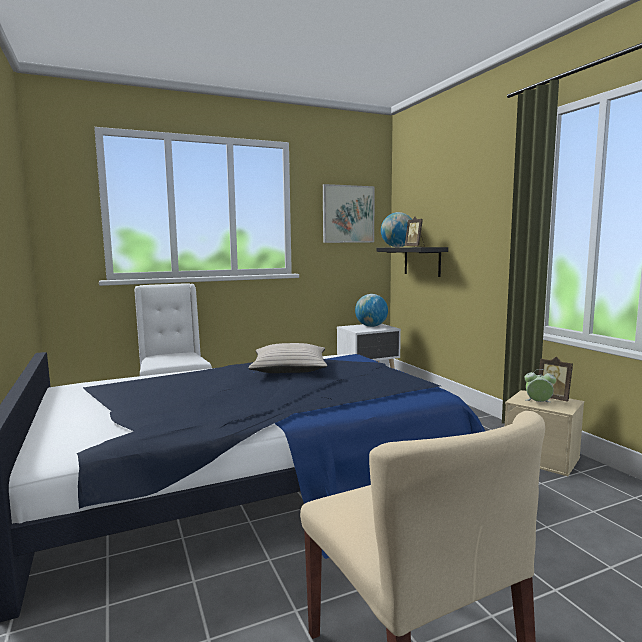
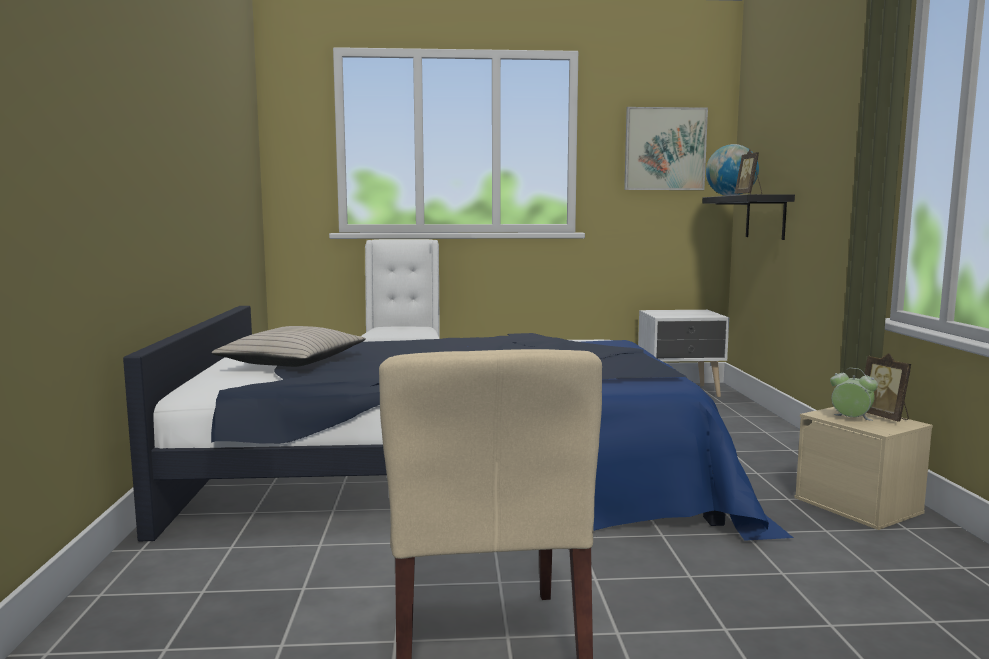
camera: 20 degrees right, 0 degrees up
beige pillow [248,343,327,373] -> beige pillow moved to [212,326,366,367]
globe [355,294,388,327] -> none

